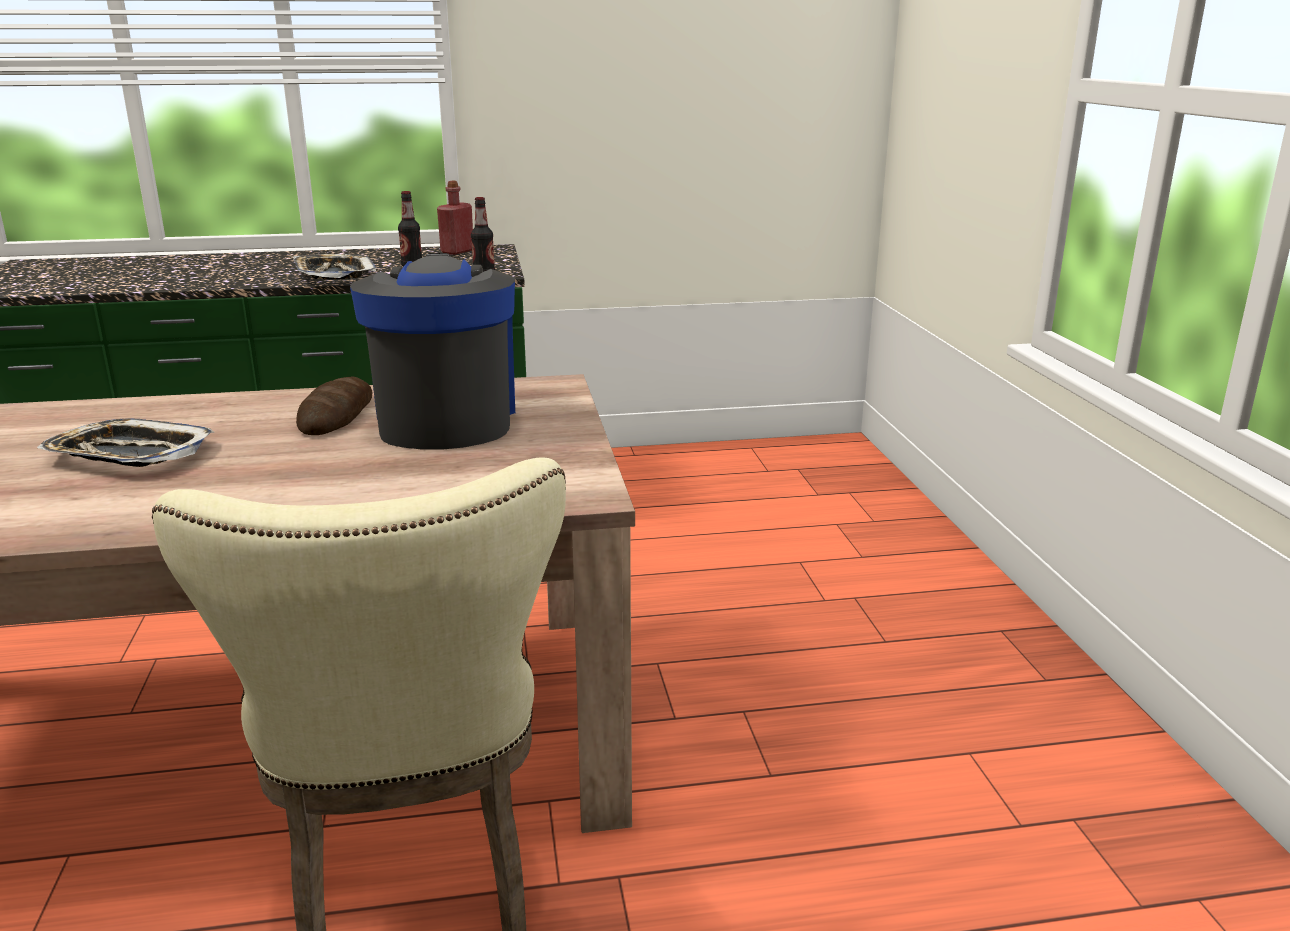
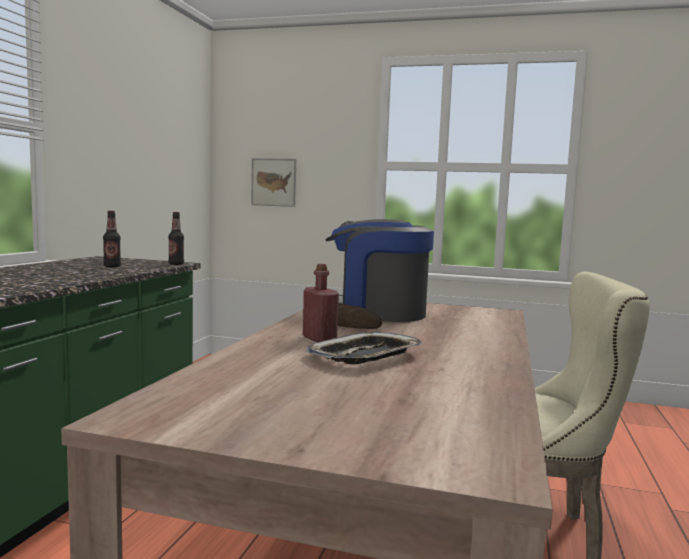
camera: 65 degrees left, 15 degrees down
tray [293,254,377,280] -> none
red bottle [437,181,473,255] -> red bottle moved to [303,264,339,342]
none -> picture [251,158,296,207]

